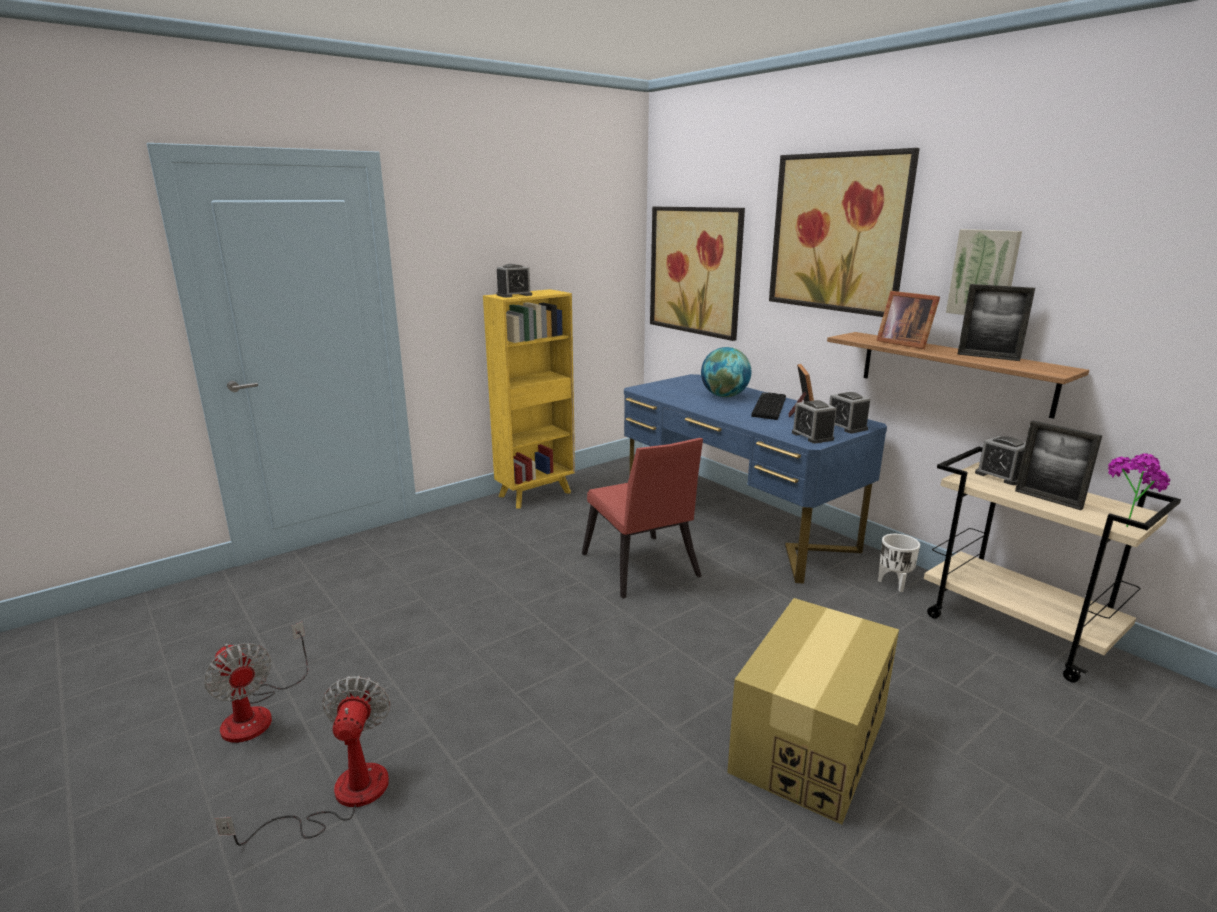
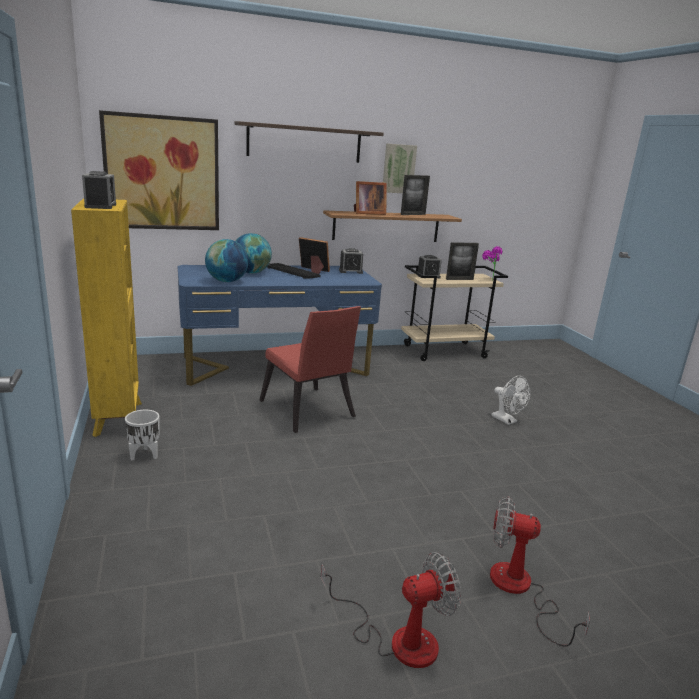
camera: 70 degrees left, 0 degrees up
red chair [582,438,703,599] -> red chair turned 60 degrees clockwise [259,306,361,433]
cardboard box [727,598,899,825] -> white fan [491,376,530,425]
picture [769,148,920,317] -> shelf [235,121,384,163]
alarm clock [792,400,837,444] -> none
white planter [878,534,920,592] -> white planter moved to [125,410,159,460]
none -> globe [205,239,249,282]

